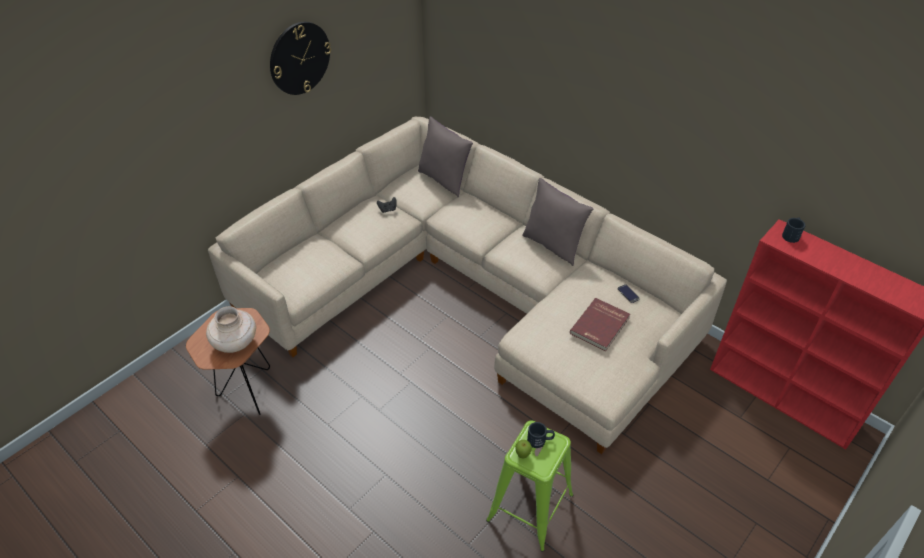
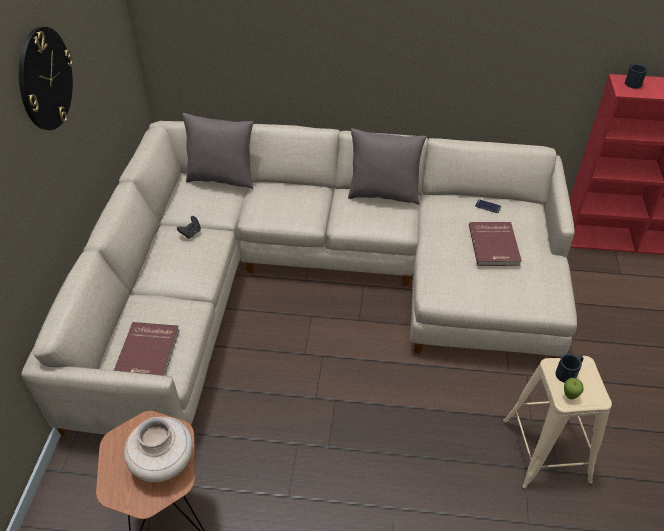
camera: 35 degrees left, 0 degrees up
green stool [486,421,573,552] -> beige stool [503,356,612,490]
none -> red book [114,322,180,376]

